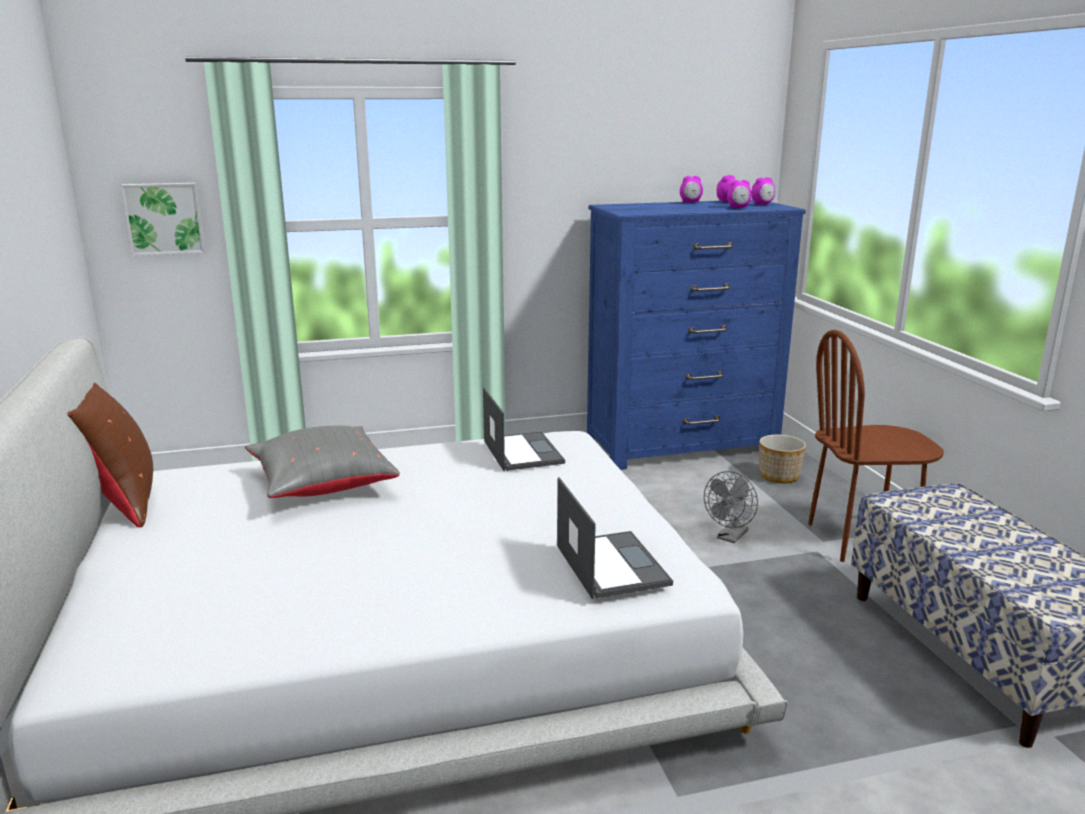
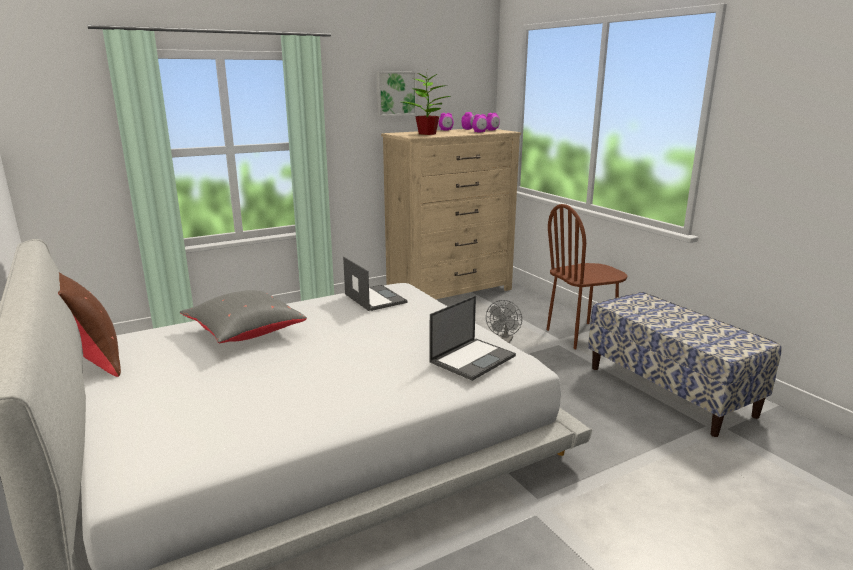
camera: 15 degrees left, 0 degrees up
picture [120,183,205,256] -> picture moved to [377,72,417,116]
laptop [557,477,673,599] -> laptop turned 75 degrees clockwise [430,296,516,381]
blue dresser [587,200,806,470] -> beige dresser [381,129,521,299]
planter [759,434,806,484] -> none
none -> potted plant [402,73,451,135]

